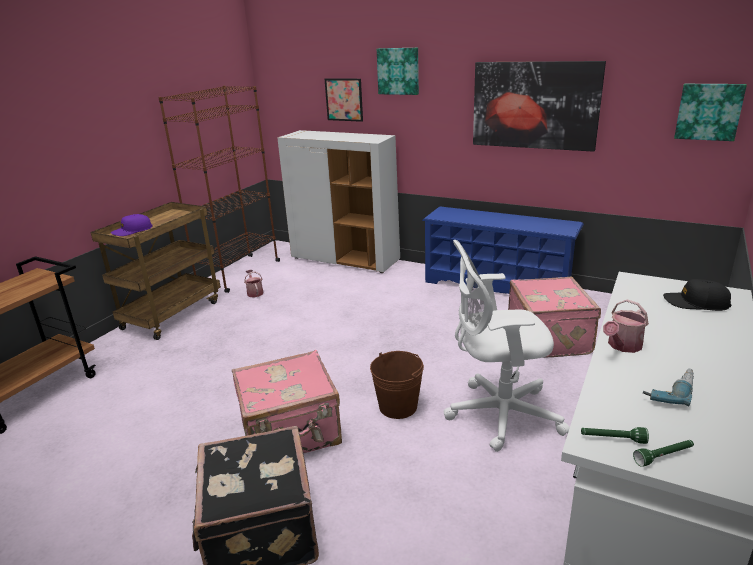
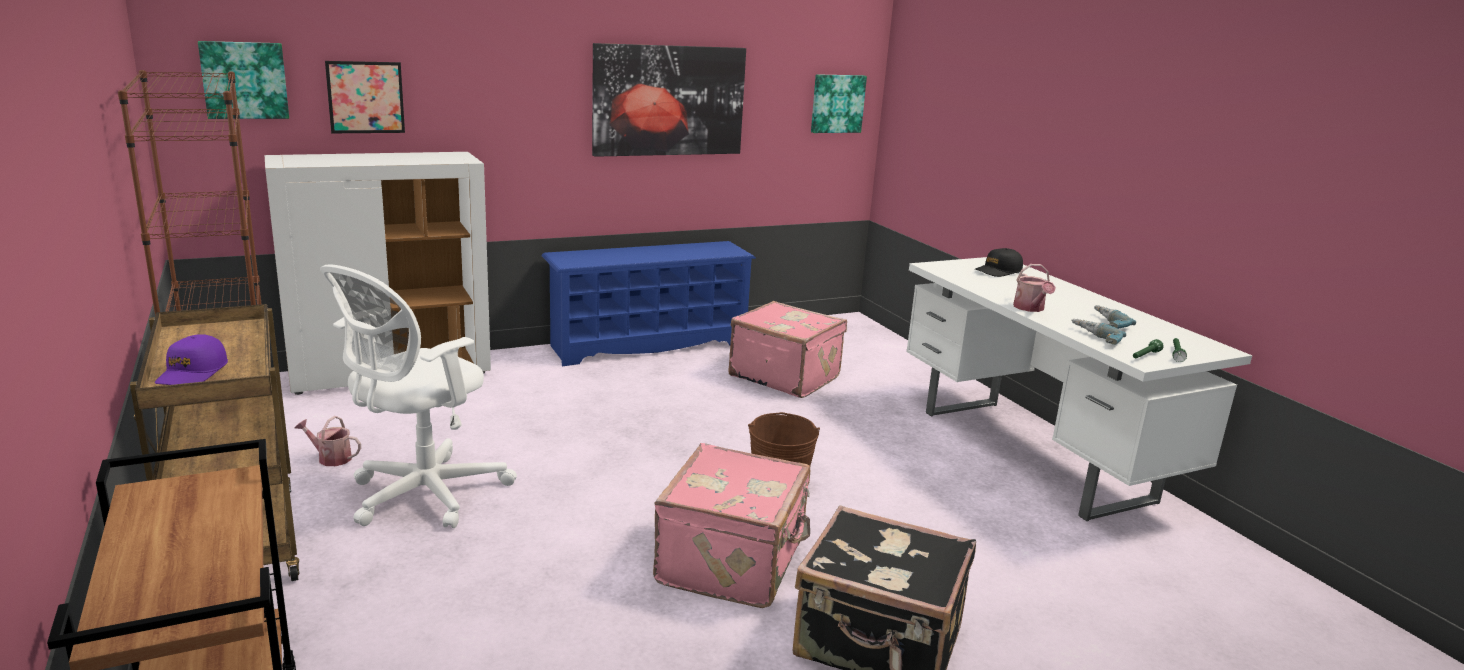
camera: 55 degrees left, 5 degrees down
picture [377,48,419,95] -> picture moved to [198,41,289,119]
white office chair [443,240,570,452] -> white office chair moved to [320,264,517,528]
none -> power drill [1071,319,1126,345]

